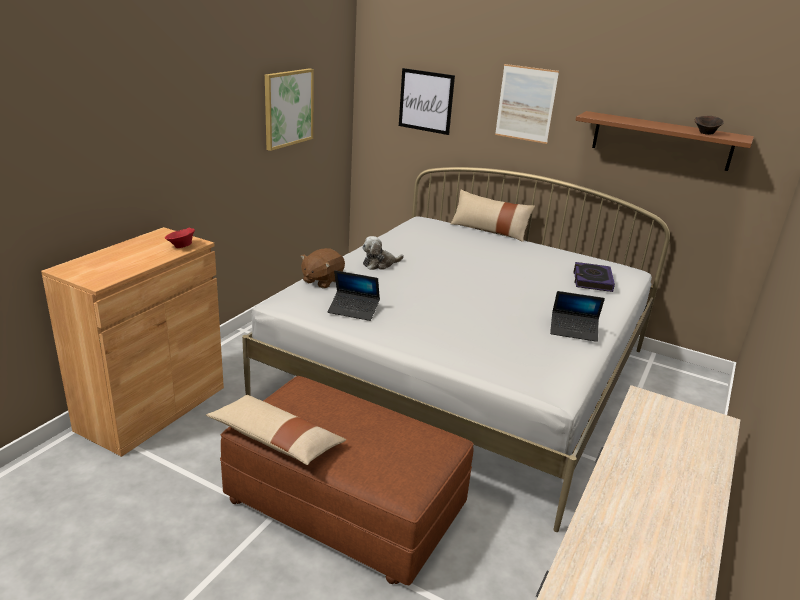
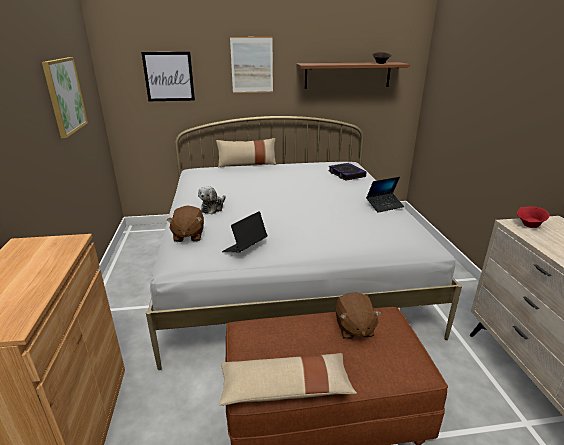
camera: 35 degrees left, 0 degrees up
red bowl [165,227,195,248] -> red bowl moved to [517,207,550,228]
laptop [328,270,380,321] -> laptop turned 150 degrees clockwise [222,211,268,252]
none -> brown plush toy [335,292,382,339]

